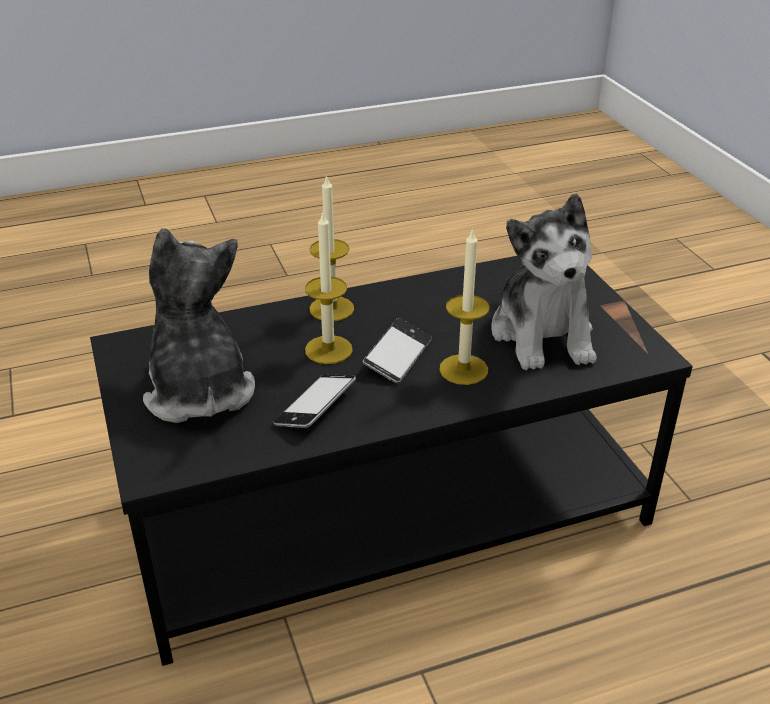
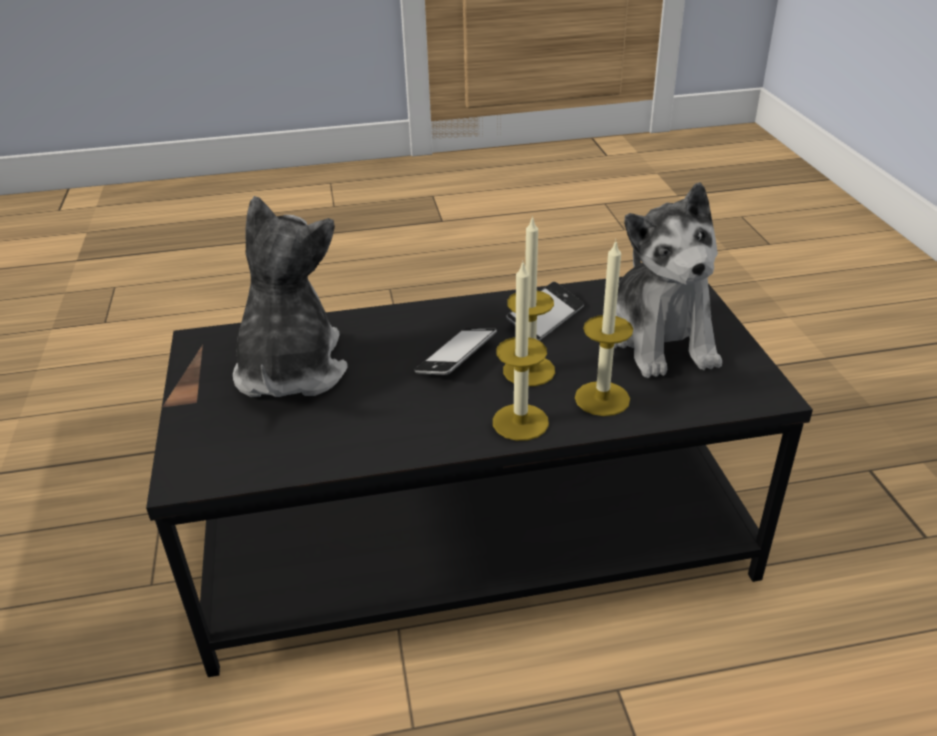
camera: 170 degrees left, 0 degrees up
candle [439,228,489,385] -> candle moved to [575,240,633,416]

